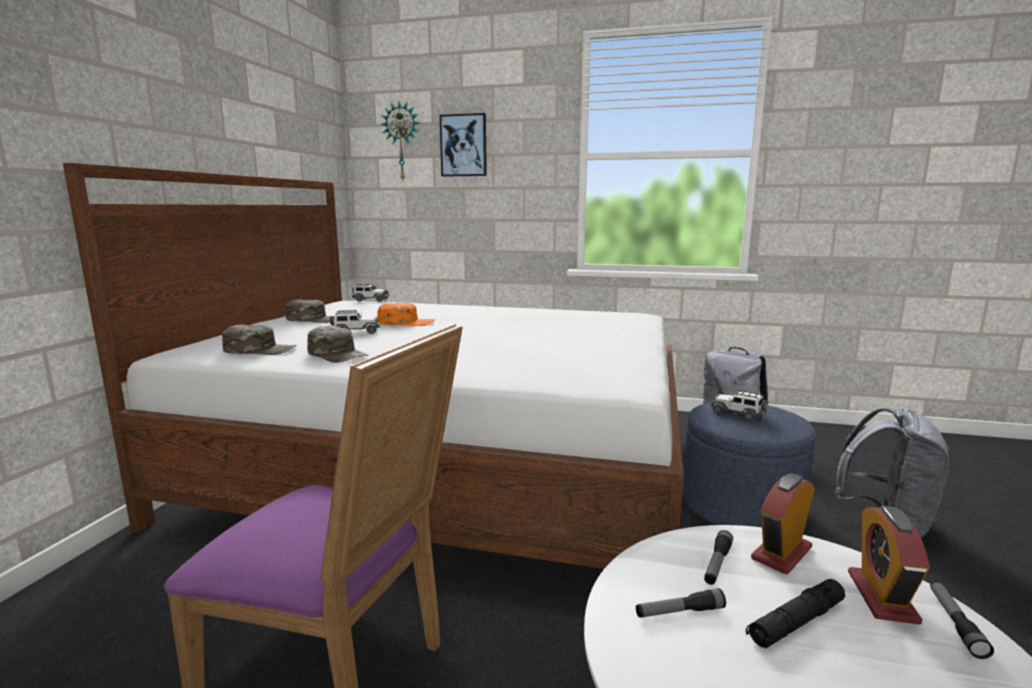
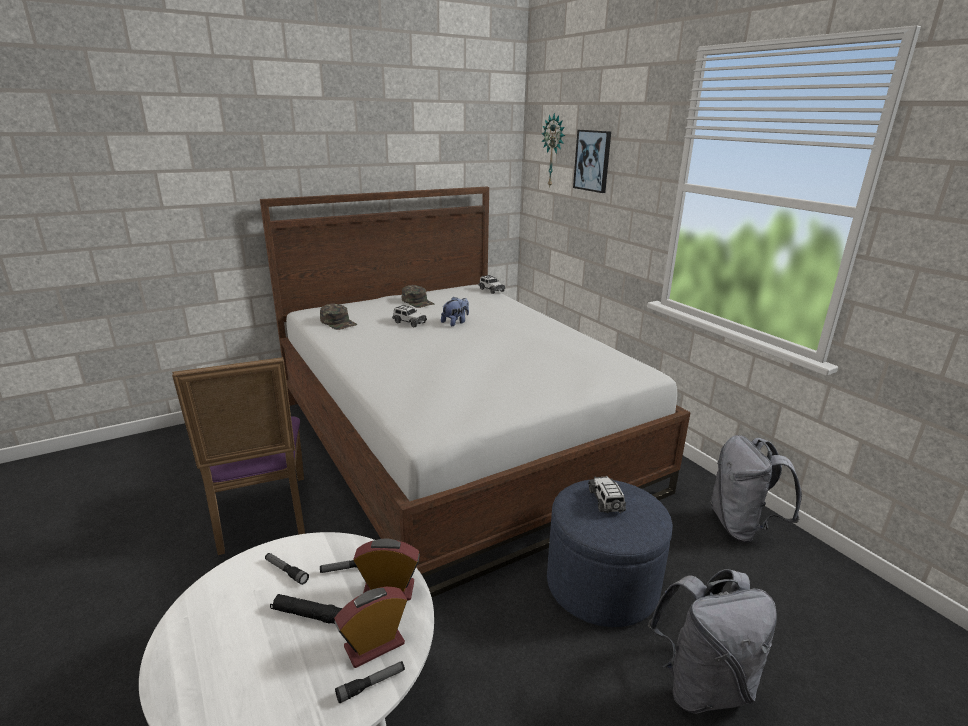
camera: 45 degrees right, 10 degrees up
green cap [307,326,368,363] -> none
orange cap [377,303,435,326] -> plush toy [441,297,469,326]

